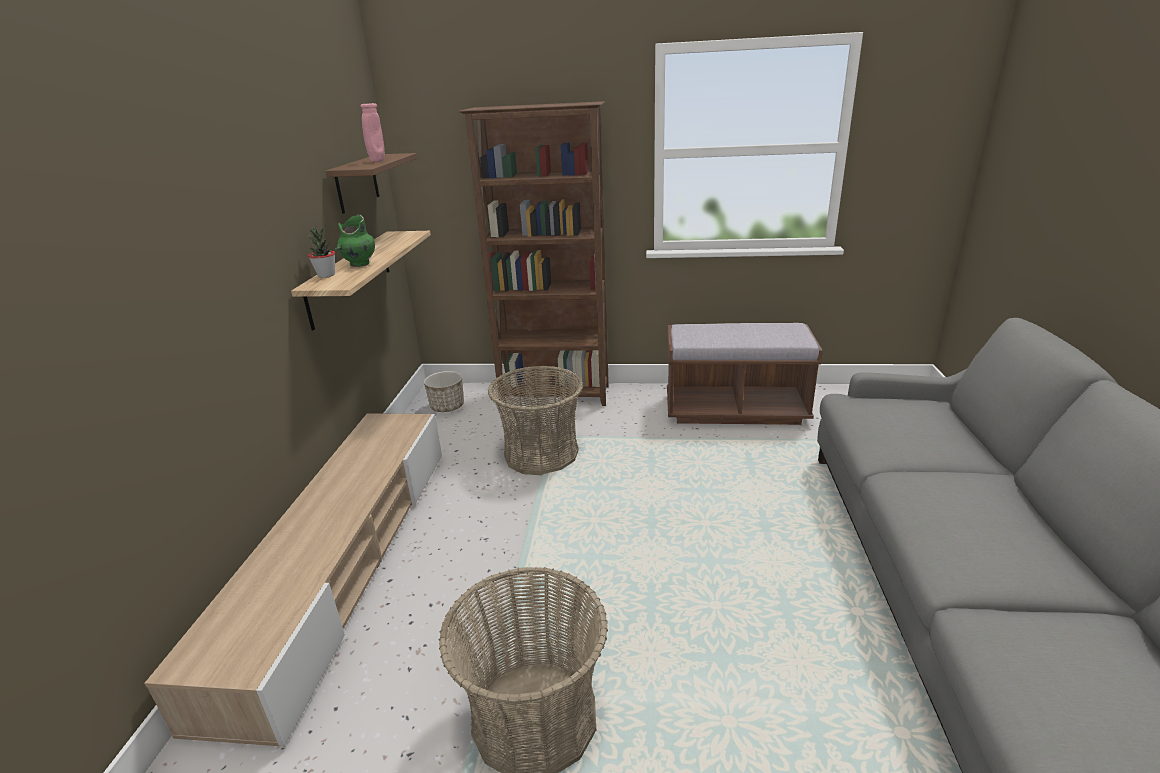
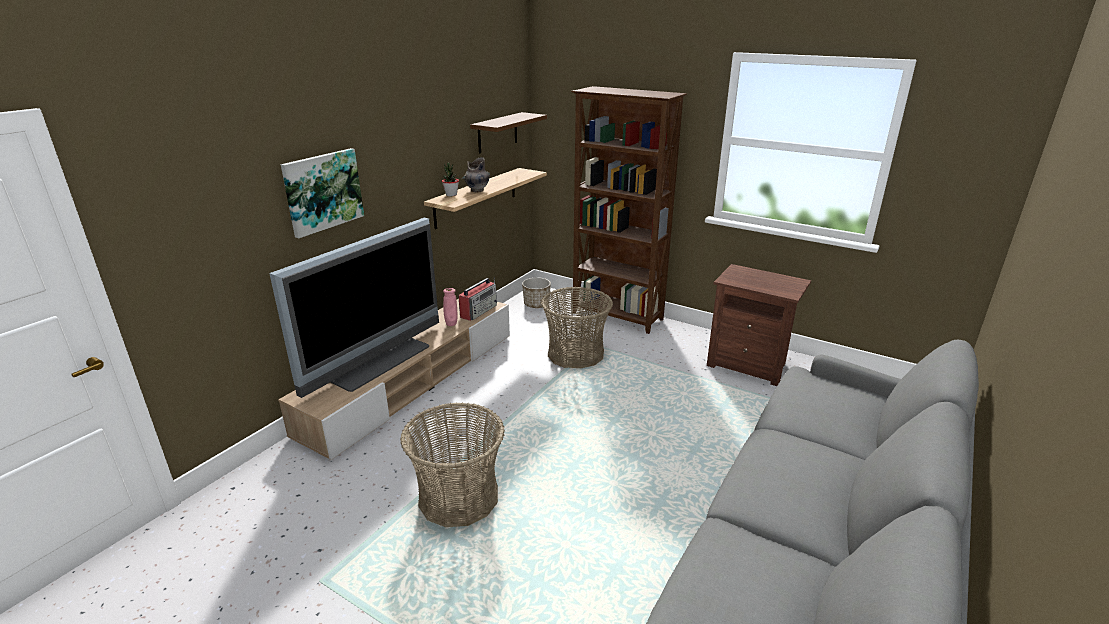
camera: 25 degrees right, 0 degrees up
green vase [335,215,375,267] -> grey vase [462,157,490,192]
pink vase [360,103,385,162] -> pink vase moved to [443,288,458,326]
brown bench [667,323,823,425] -> brown nightstand [707,264,811,386]
none -> television [269,217,439,398]
none -> picture [281,148,364,238]
none -> radio [458,278,497,321]

